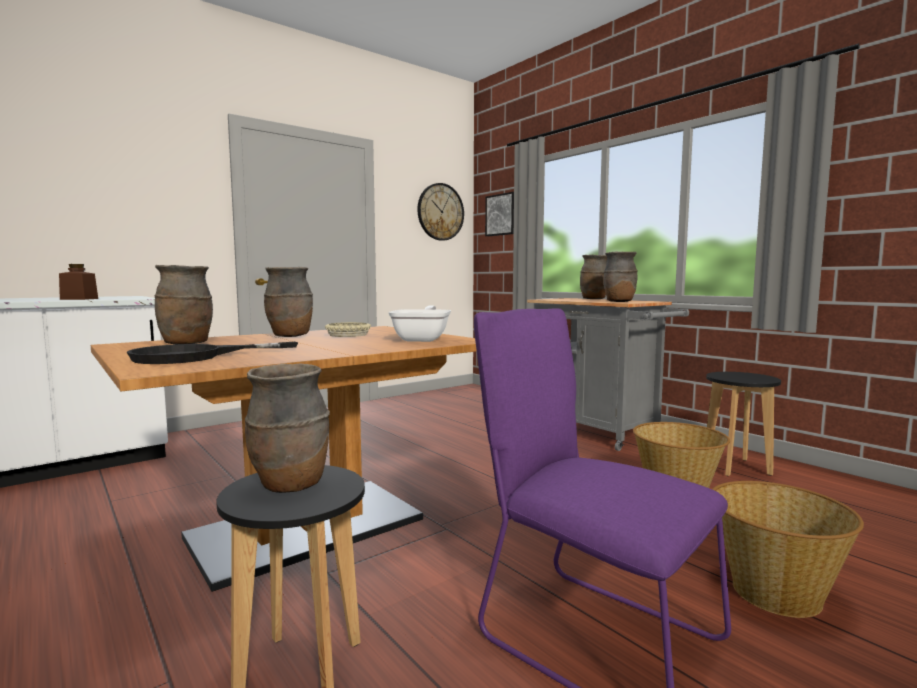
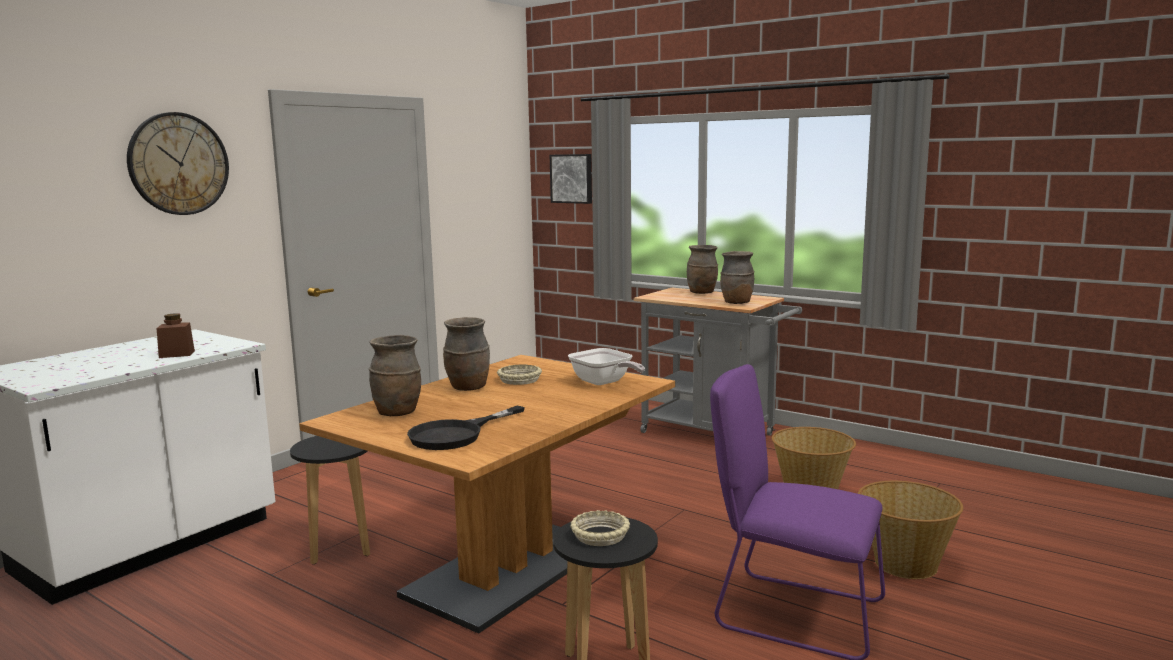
camera: 15 degrees left, 5 degrees up
brown vase [245,363,330,493] -> beige bowl [570,510,630,546]
frying pan [388,306,451,342] -> frying pan turned 150 degrees clockwise [568,348,645,385]
wall clock [418,183,464,241] -> wall clock moved to [127,112,229,215]
black stool [706,372,781,477] -> black stool moved to [290,436,370,564]

